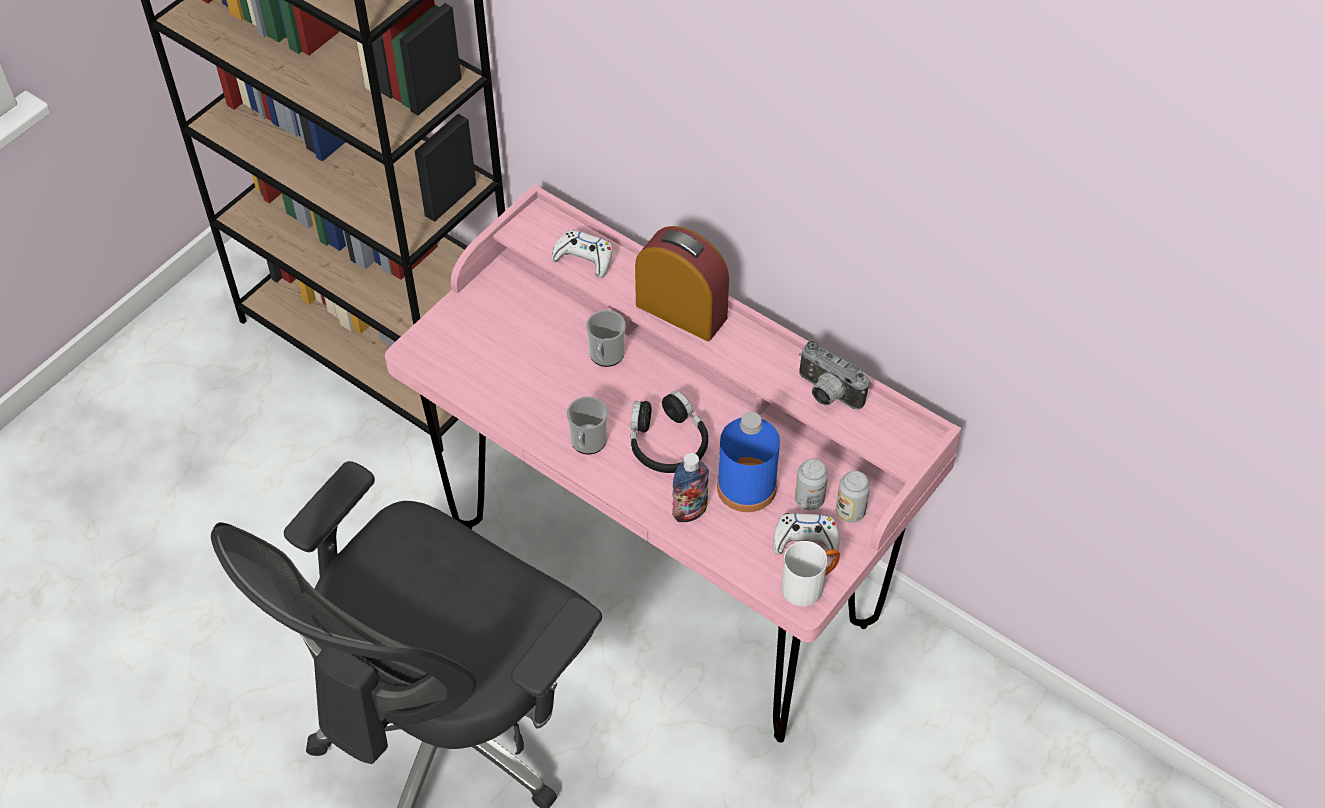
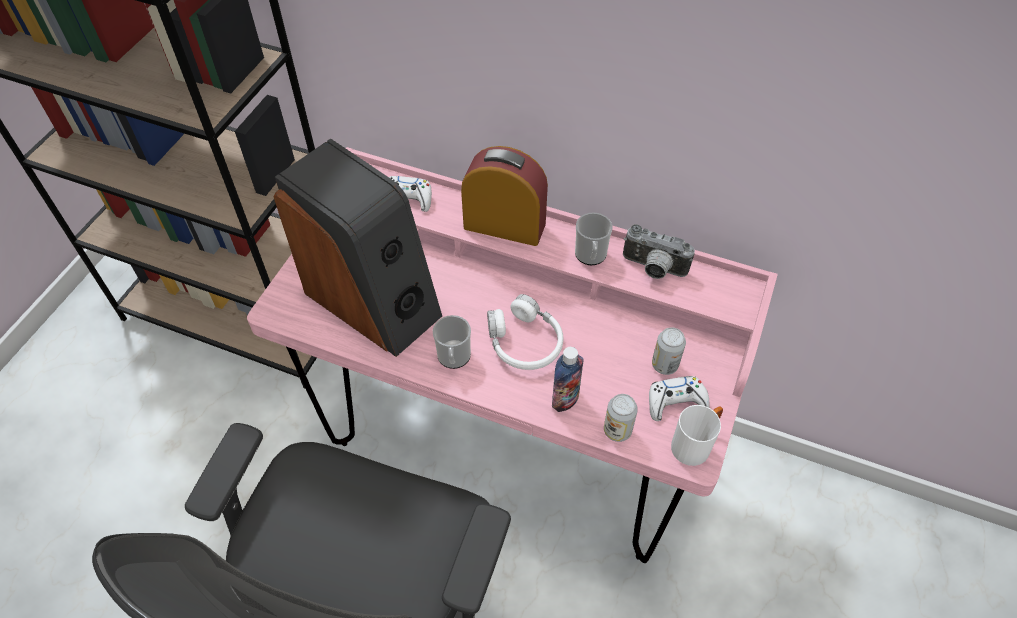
camera: 15 degrees left, 0 degrees up
mug [586,310,626,367] -> mug moved to [575,212,613,265]
black headphones [630,391,708,473] -> white headphones [487,294,563,370]
blue bottle [717,412,780,512] -> none
can [836,471,870,523] -> can moved to [604,394,638,442]
none -> speaker [273,139,442,357]

